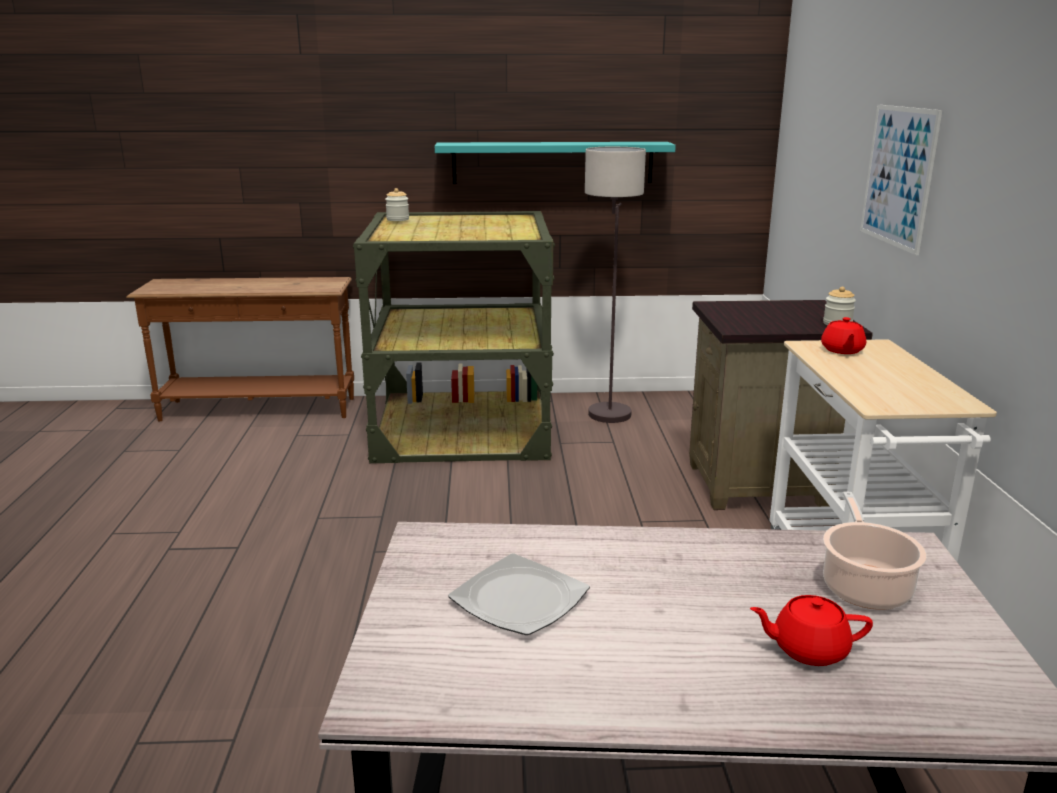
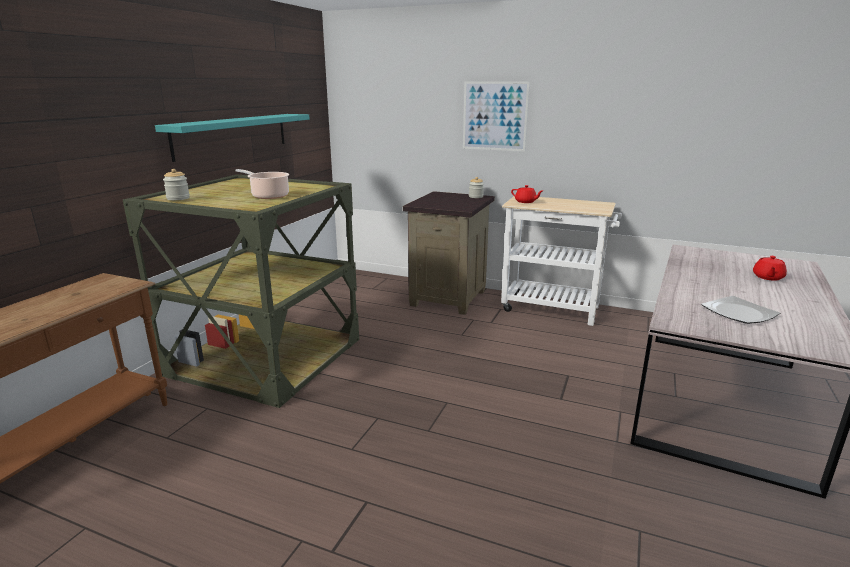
camera: 65 degrees left, 0 degrees up
grey floor lamp [585,147,646,423] -> none
cooking pot [823,491,927,610] -> cooking pot moved to [236,169,289,199]

